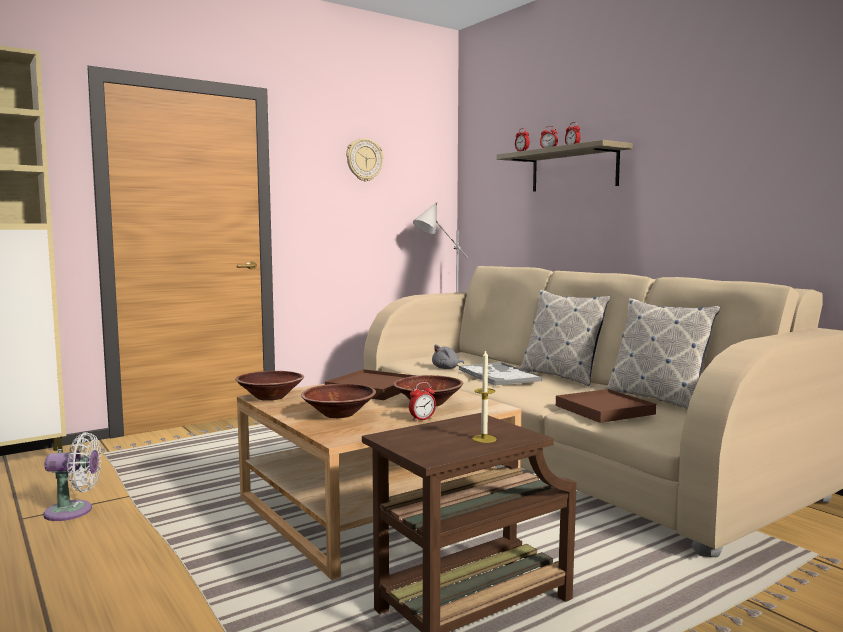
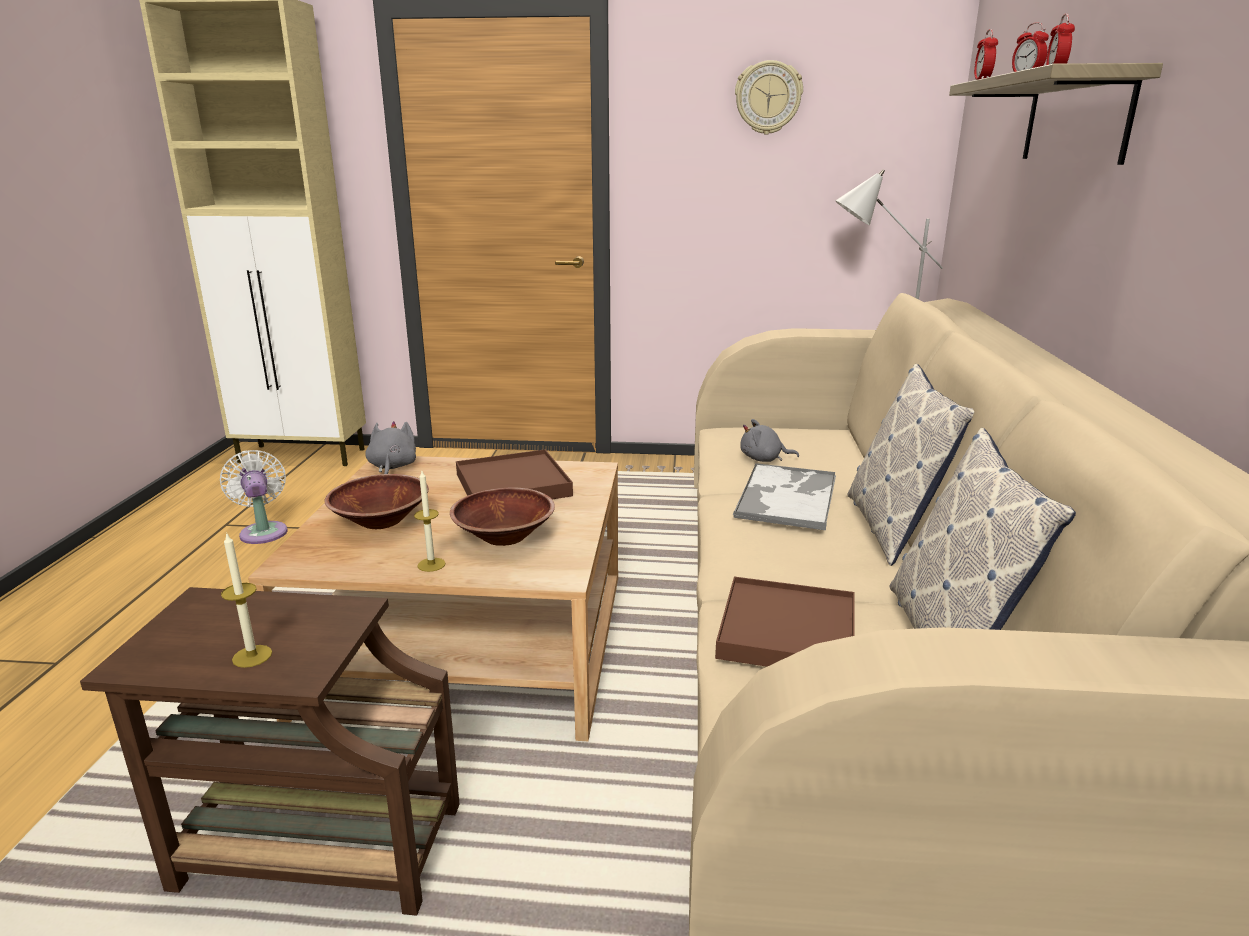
camera: 40 degrees right, 15 degrees up
white fan [43,432,102,521] -> white fan turned 150 degrees counterclockwise [220,450,288,544]
brown bowl [235,371,304,401] -> grey plush toy [365,421,416,474]
alarm clock [409,382,436,421] -> candle [414,471,446,572]

